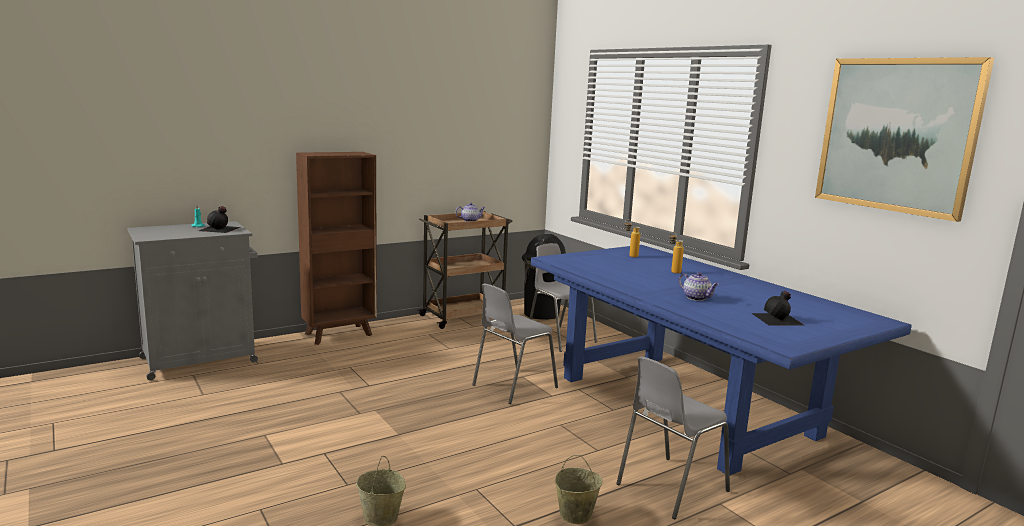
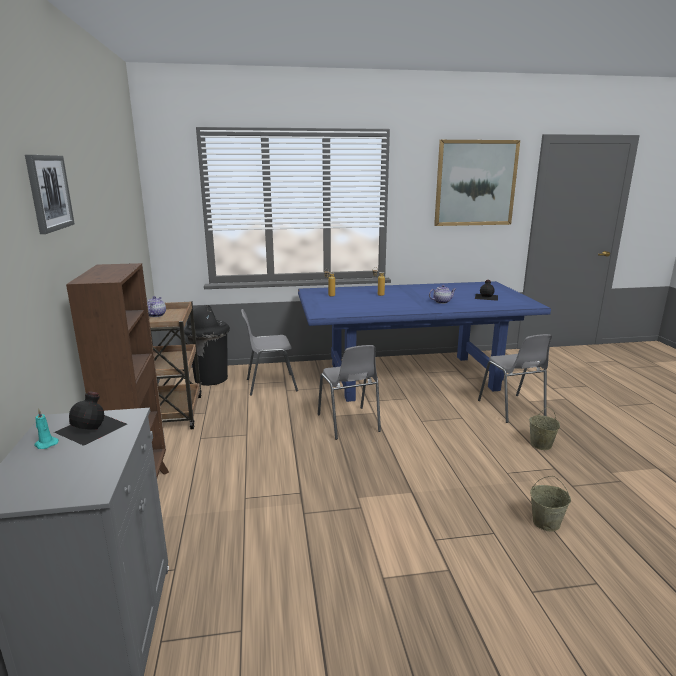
camera: 65 degrees left, 5 degrees up
none -> picture [25,155,75,234]

